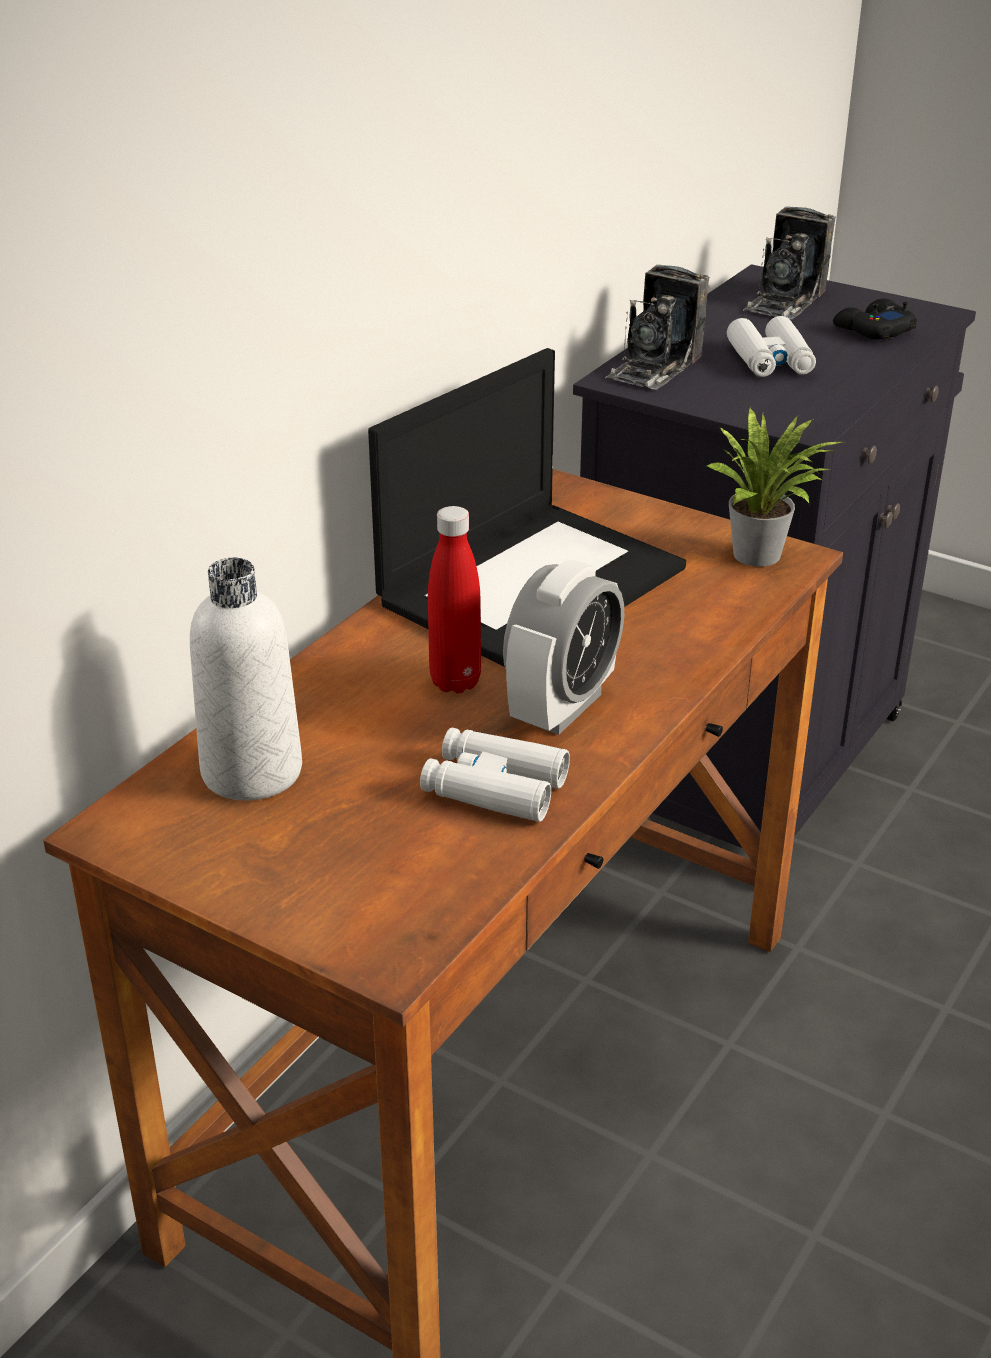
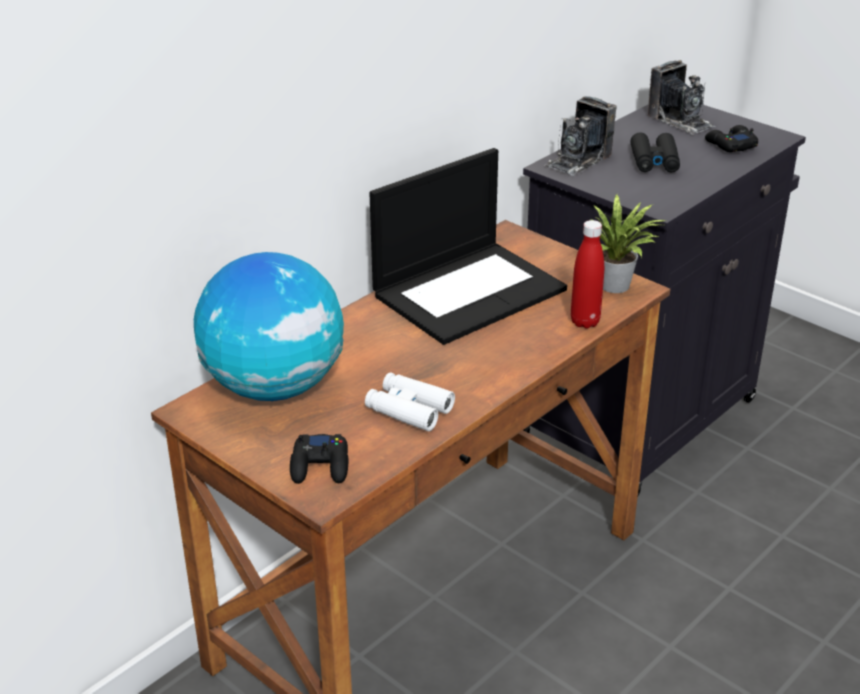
camera: 10 degrees right, 0 degrees up
white bottle [190,558,302,800] -> globe [194,252,344,401]
red bottle [428,506,481,693] -> red bottle moved to [571,220,604,329]
alarm clock [503,560,624,735] -> none
white binoculars [727,316,816,377] -> black binoculars [630,133,680,173]
camera [743,206,836,319] -> camera turned 75 degrees counterclockwise [648,60,715,135]
none -> black game controller [290,434,349,484]

